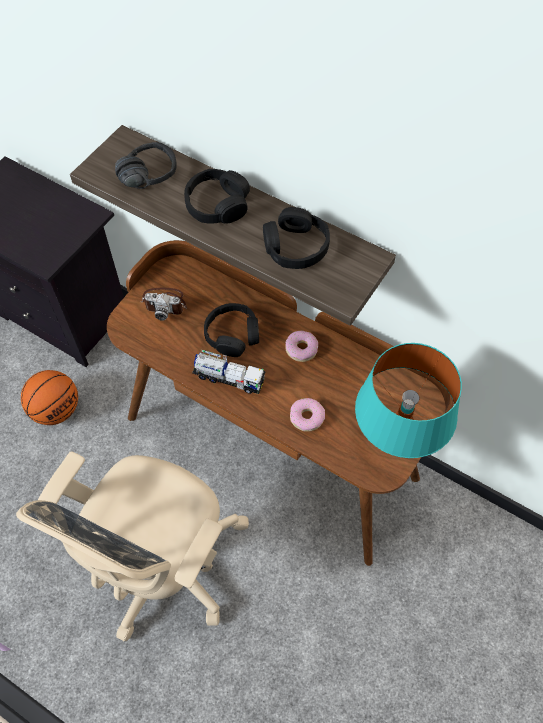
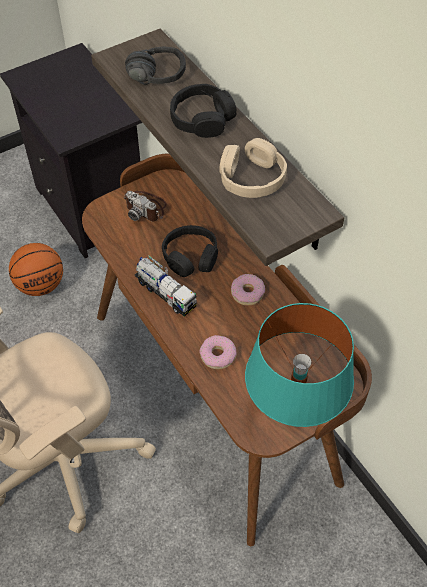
camera: 25 degrees right, 5 degrees down
black headphones [263,207,330,269] -> beige headphones [219,138,287,198]

